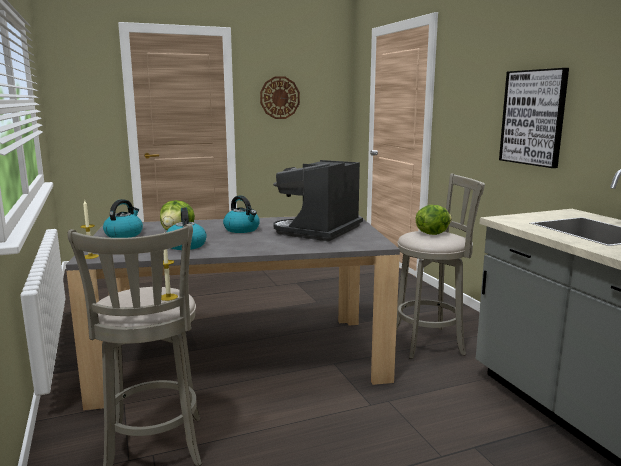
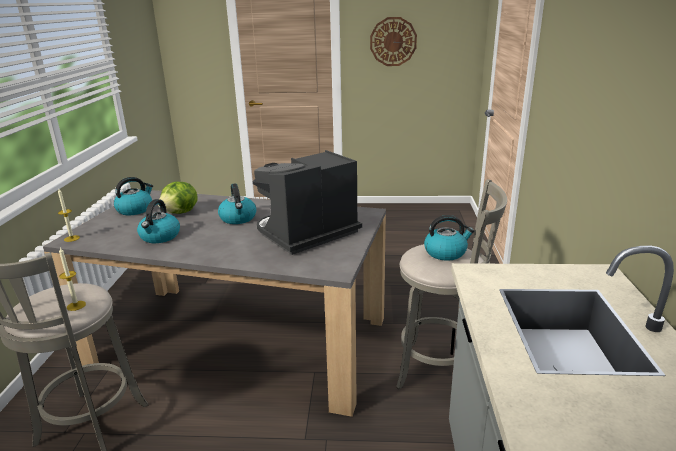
camera: 25 degrees right, 10 degrees up
lettuce [416,205,452,235] -> kettle [424,215,474,261]
picture [499,68,569,168] -> none

